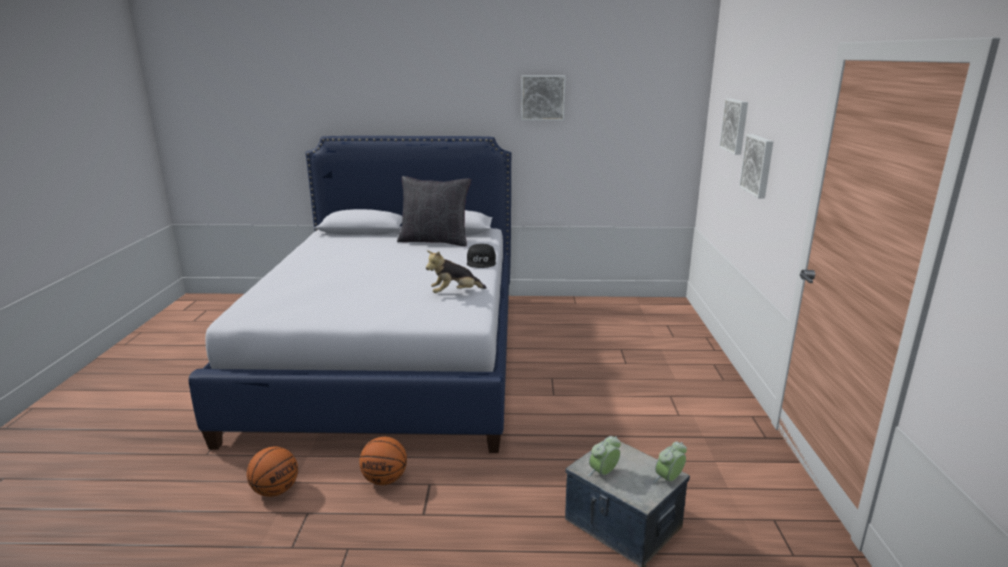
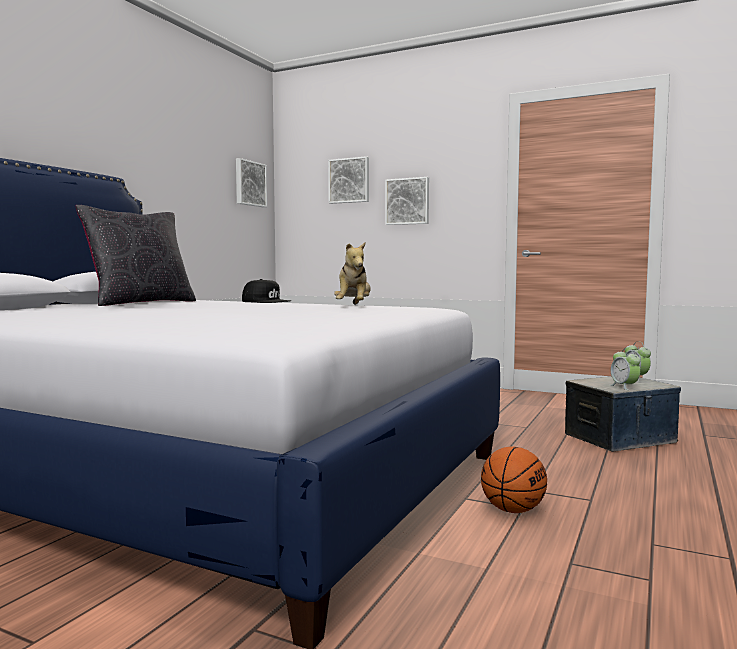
camera: 65 degrees left, 15 degrees down
basketball [247,447,298,497] -> none
picture [521,75,566,121] -> picture moved to [236,158,267,207]

